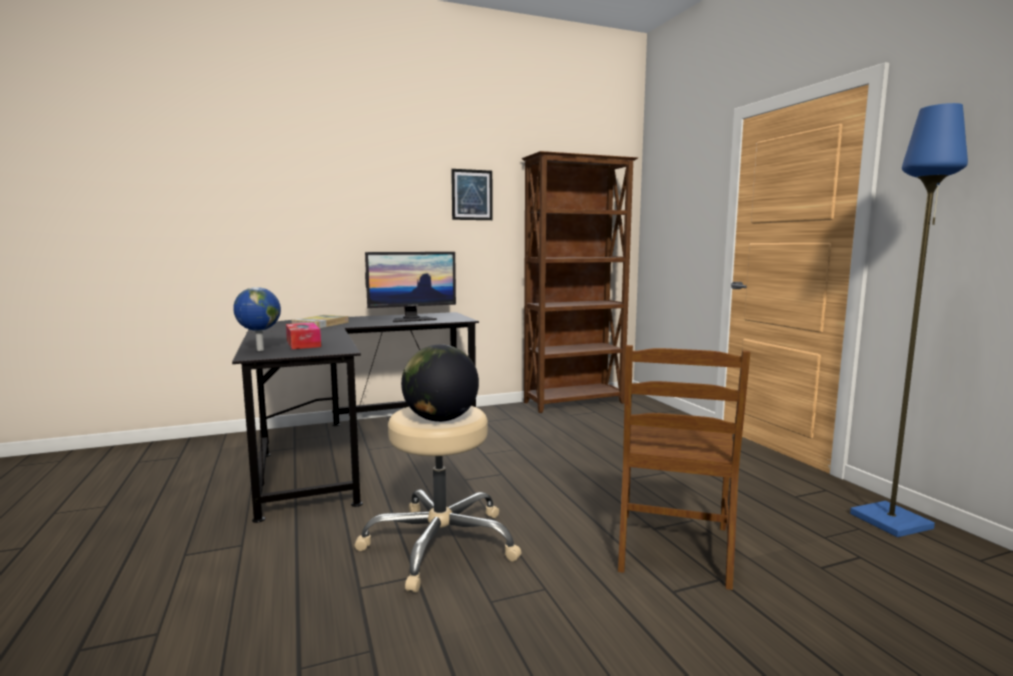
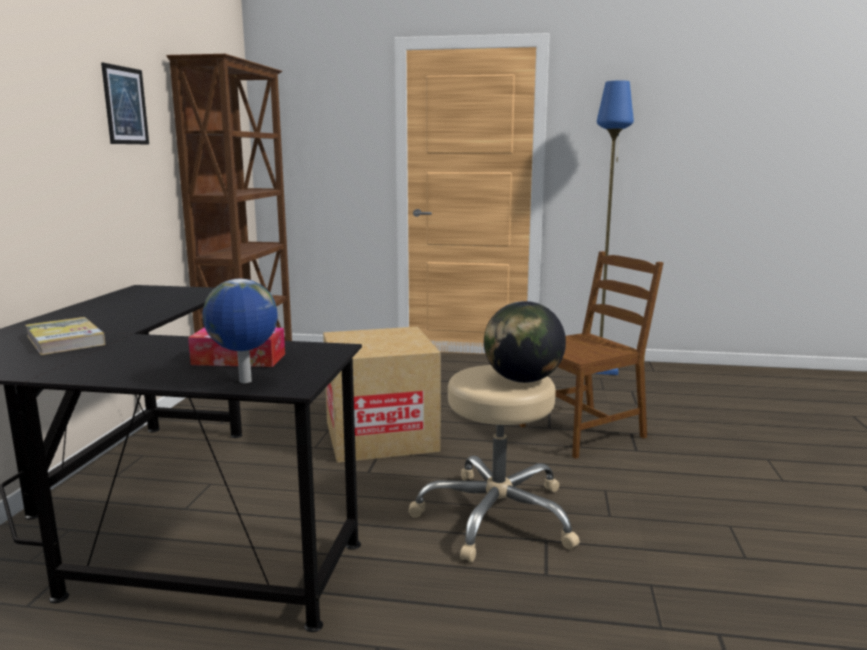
camera: 60 degrees left, 5 degrees up
monitor [365,252,456,322] -> none
brown chair [618,345,750,590] -> brown chair turned 75 degrees counterclockwise [520,251,664,459]
none -> cardboard box [323,327,441,463]

